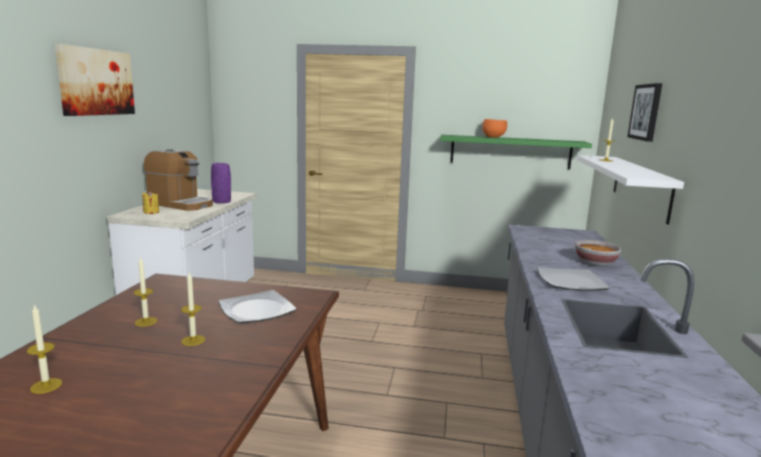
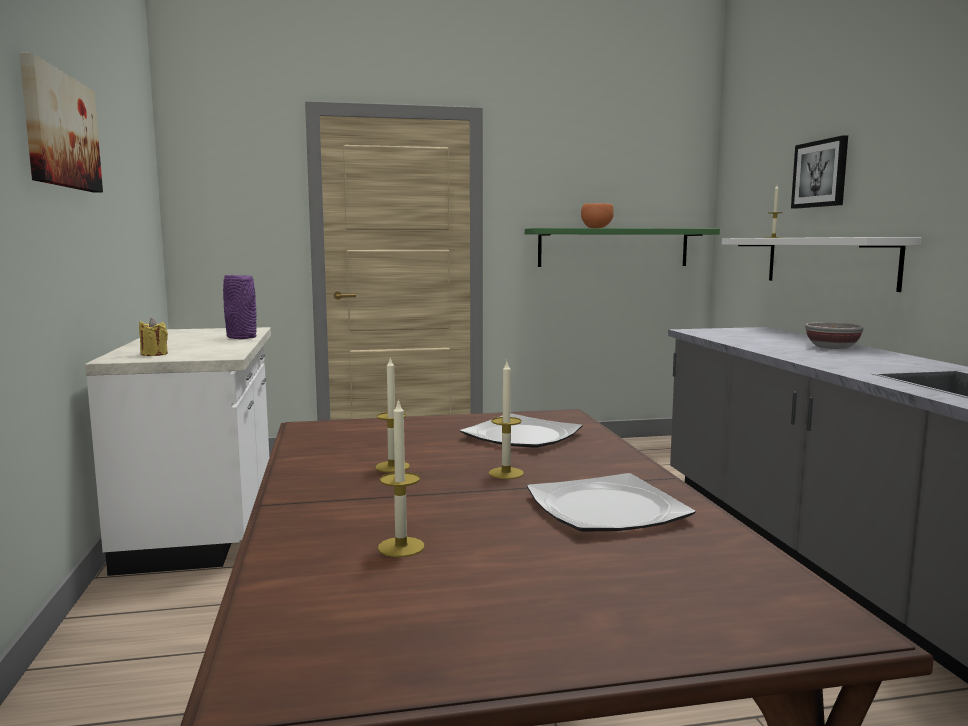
camera: 20 degrees left, 5 degrees down
coffee machine [144,149,213,211] -> none
plate [537,267,610,291] -> plate moved to [527,473,695,532]

